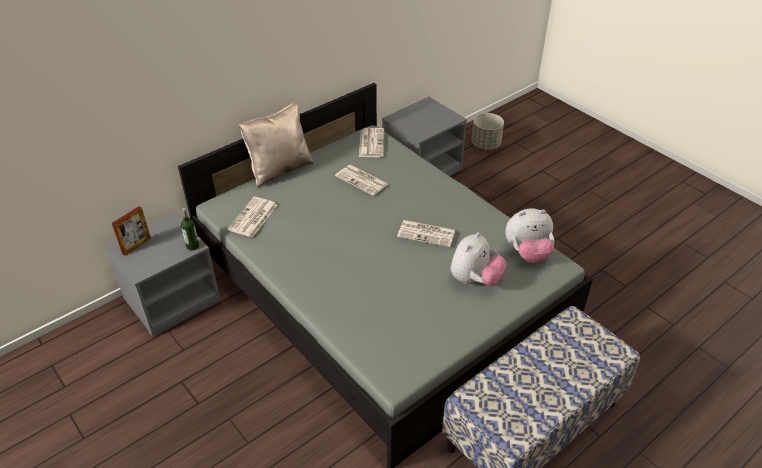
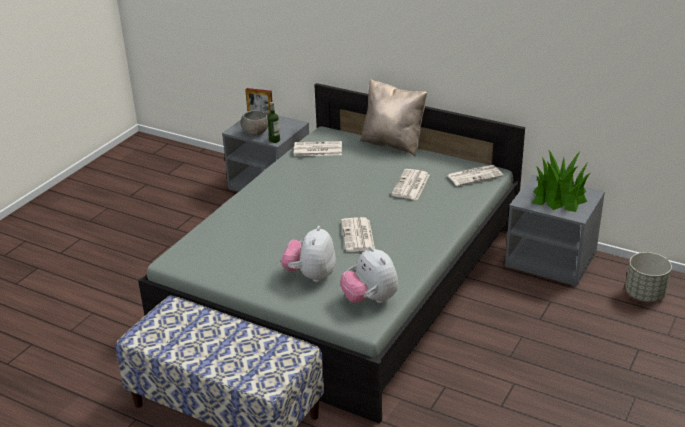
camera: 70 degrees right, 10 degrees down
plush toy [451,232,506,287] -> plush toy turned 90 degrees clockwise [281,226,336,282]
none -> grey bowl [241,110,268,136]
none -> potted plant [532,149,590,212]

